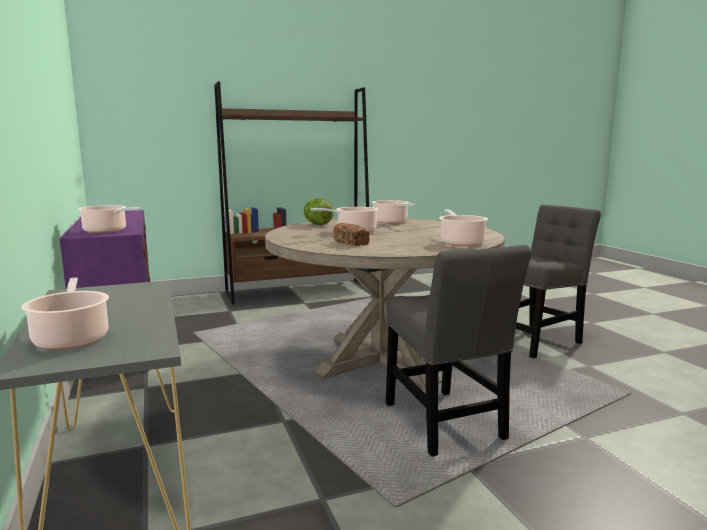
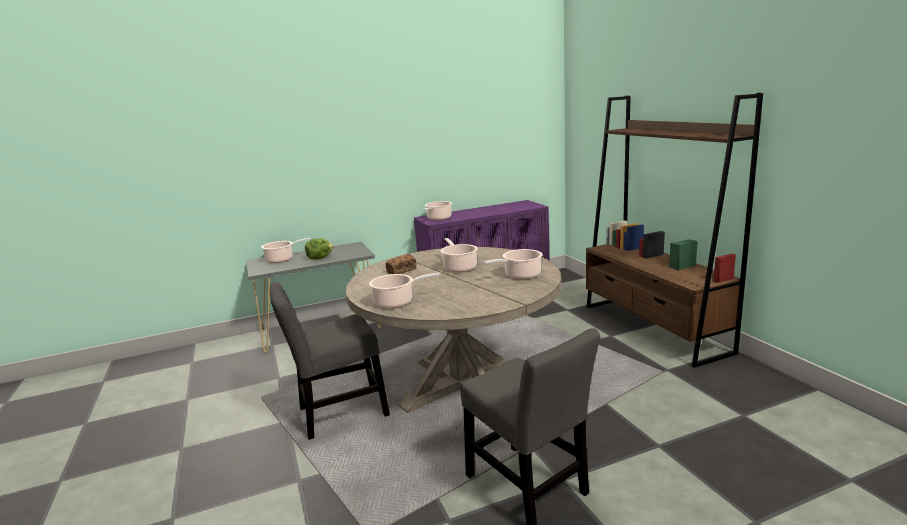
camera: 90 degrees right, 5 degrees up
lettuce [304,198,334,225] -> lettuce moved to [305,238,334,260]

